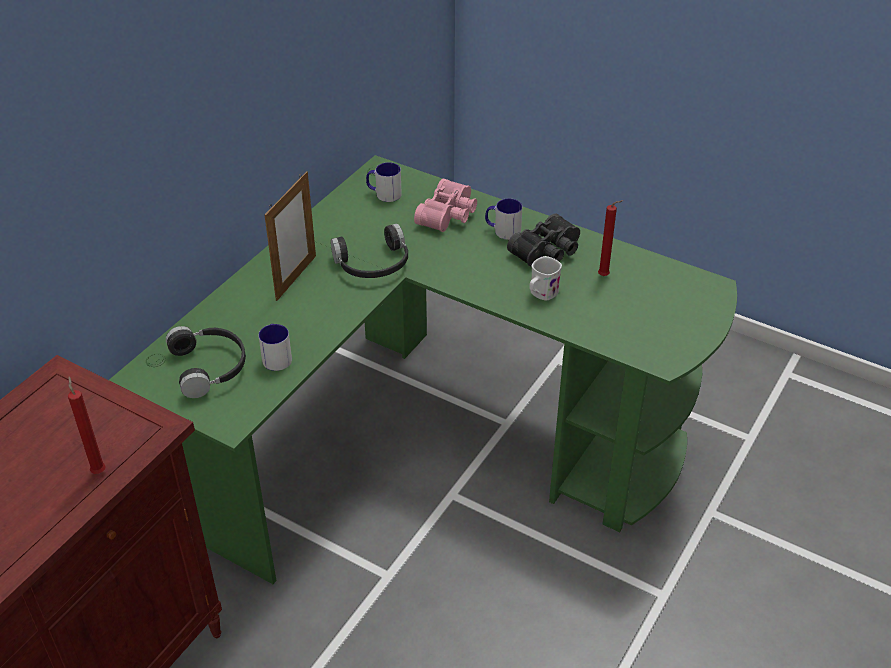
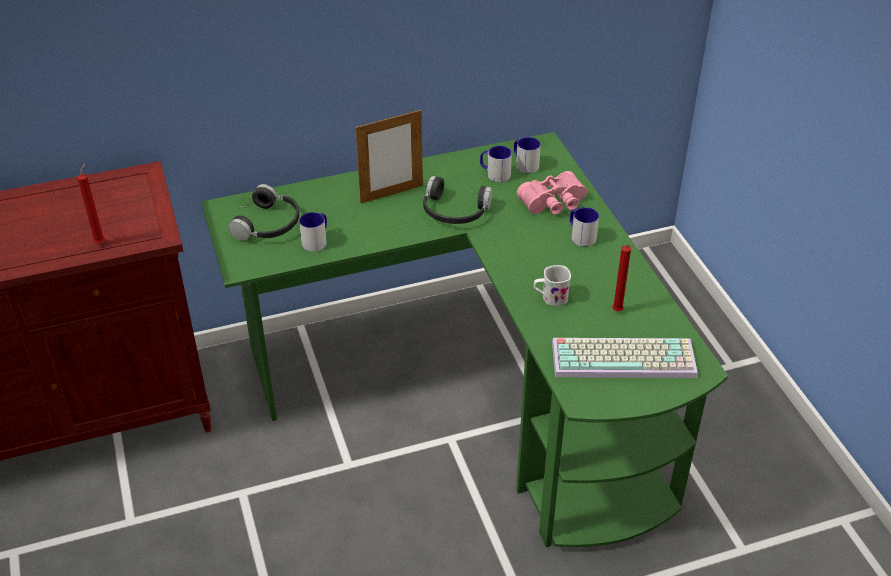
camera: 40 degrees right, 0 degrees up
black binoculars [507,213,580,267] -> none
none -> mug [480,146,512,182]
none -> keyboard [552,338,698,378]

